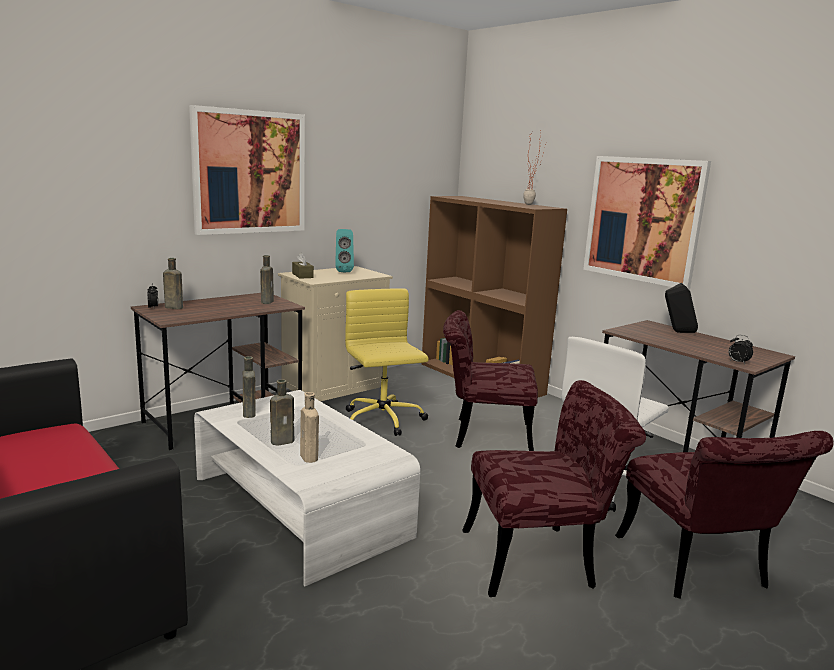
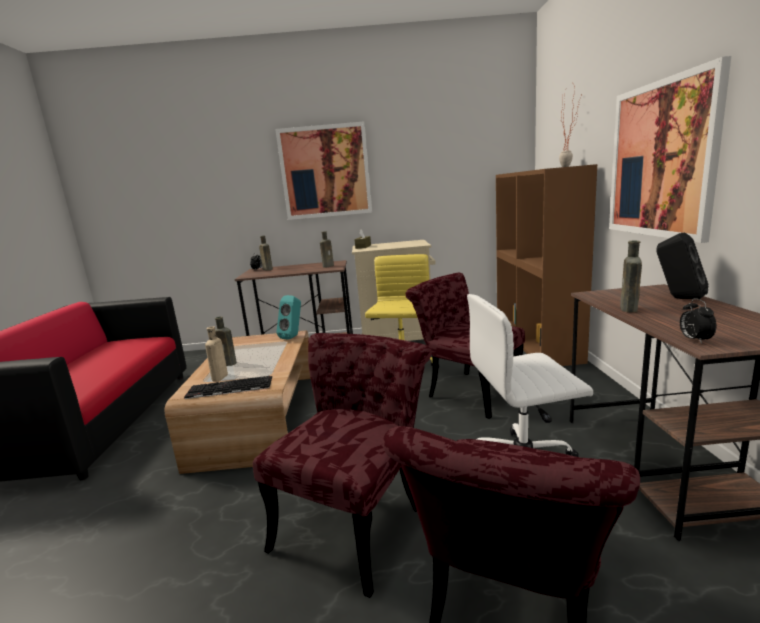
camera: 40 degrees right, 0 degrees up
white coffee table [194,390,420,586] -> brown coffee table [165,330,311,474]
brown bottle [243,356,256,418] -> brown bottle moved to [620,241,642,312]
turquoise speaker [335,229,354,272] -> turquoise speaker moved to [277,295,301,340]
red chair [462,380,646,597] -> red chair turned 90 degrees counterclockwise [253,333,432,598]
none -> keyboard [184,376,272,399]

